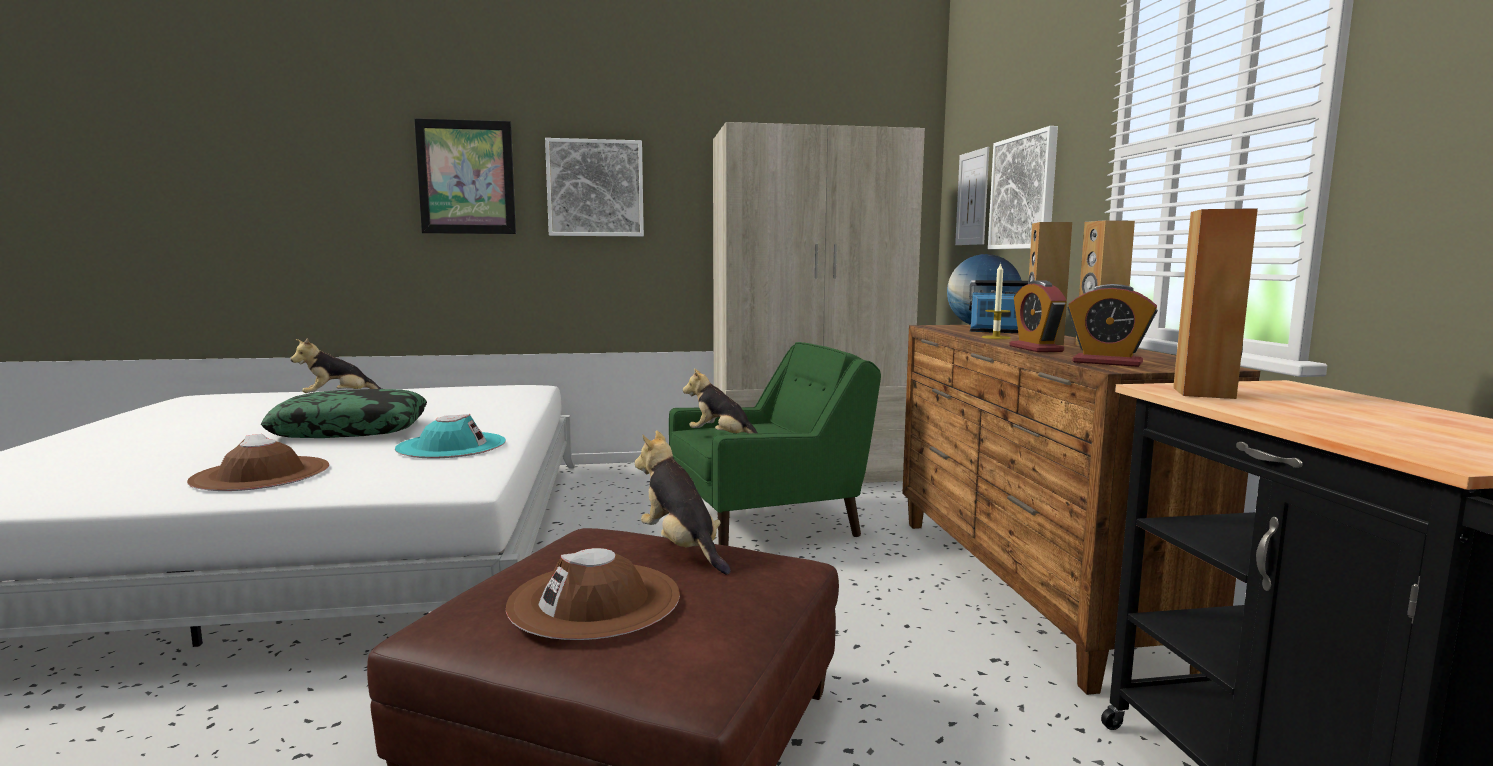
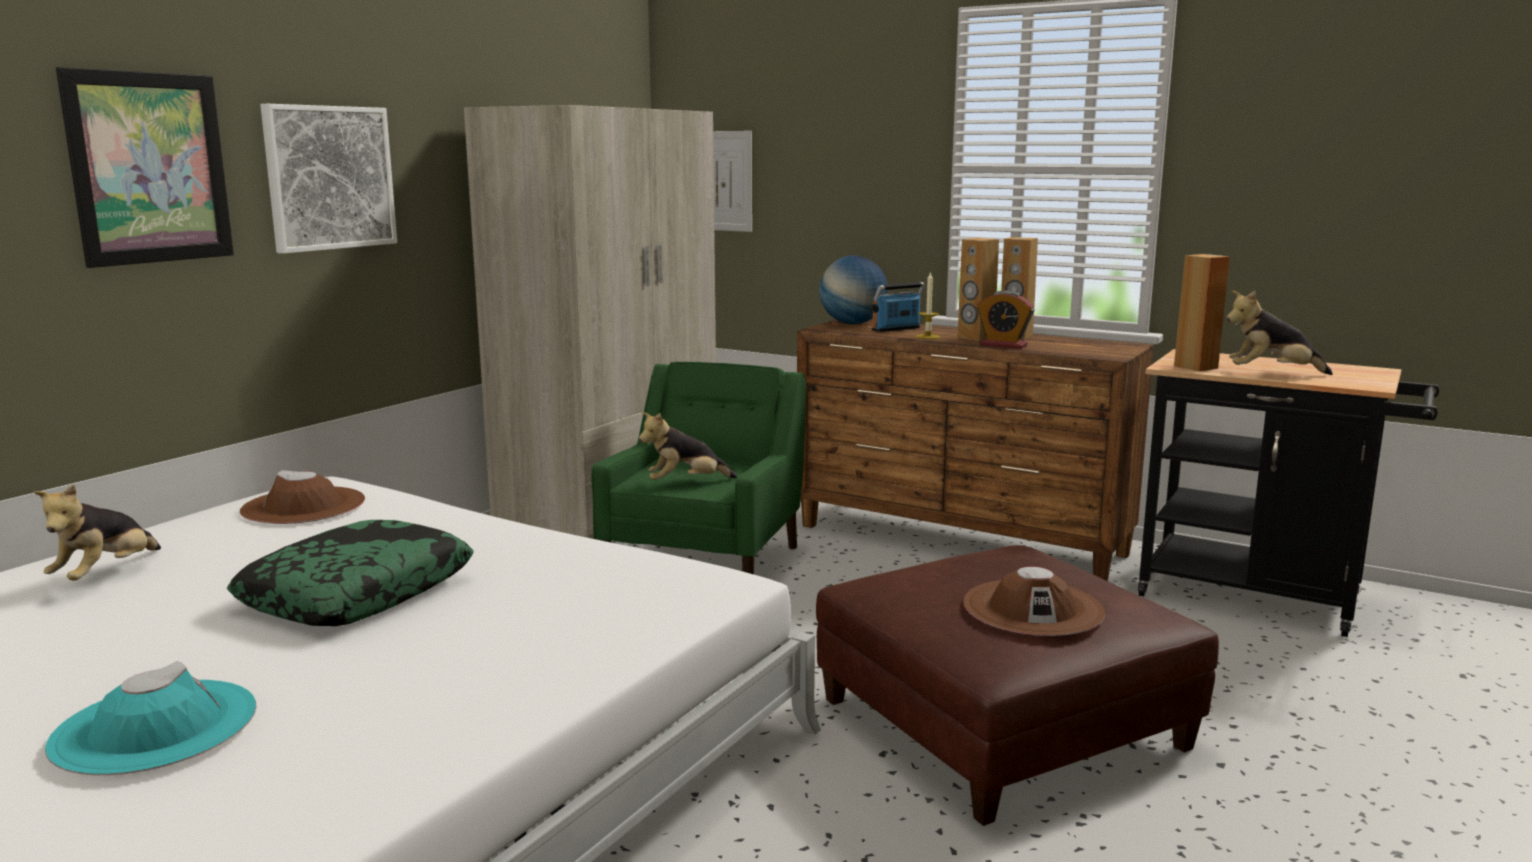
camera: 50 degrees left, 5 degrees up
brown hat [187,434,329,491] -> brown hat moved to [240,470,365,524]
turquoise hat [395,414,506,458] -> turquoise hat moved to [45,661,256,775]
plush toy [635,430,731,575] -> plush toy moved to [1226,290,1333,375]
picture [988,126,1058,249] -> none
alarm clock [1068,284,1158,367] -> none

